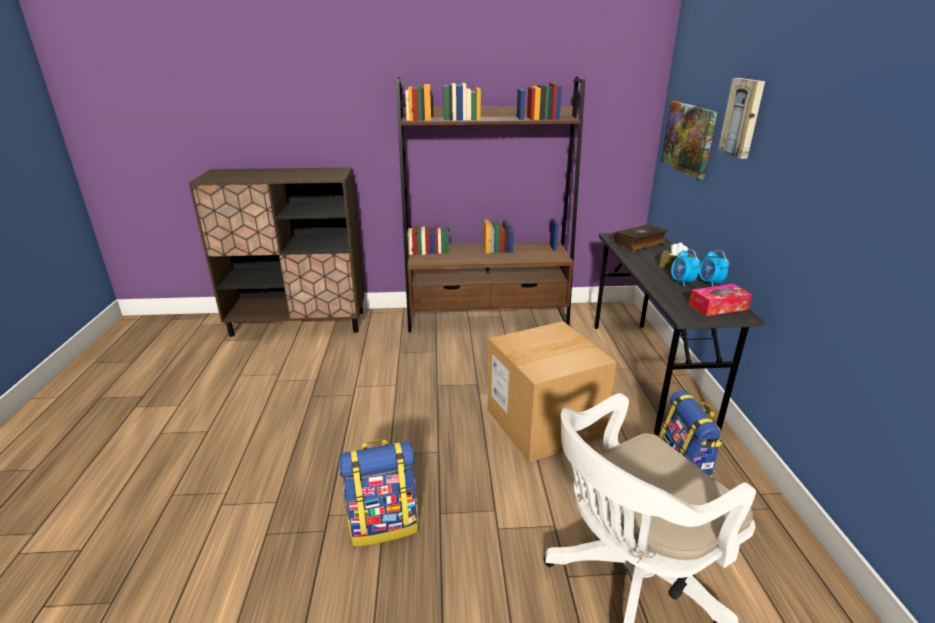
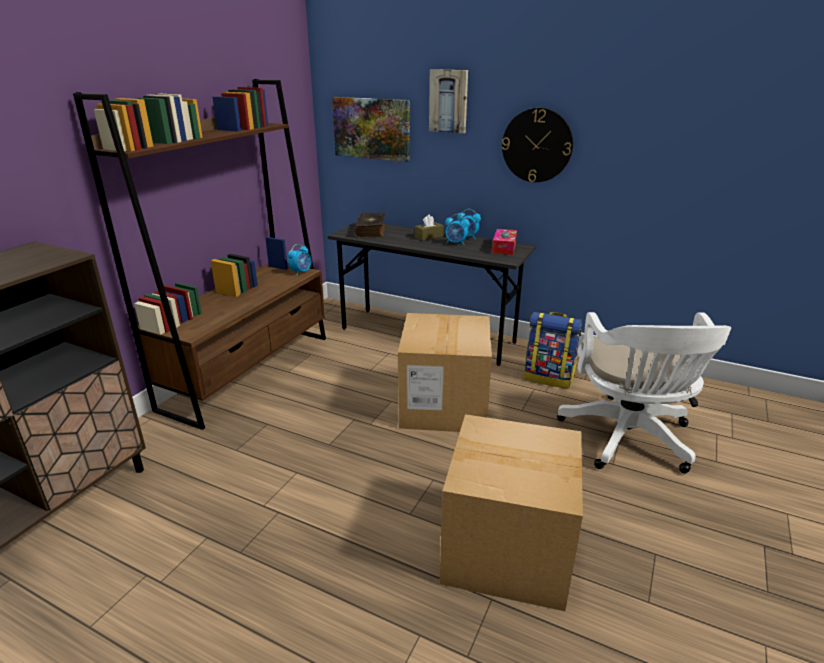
camera: 60 degrees left, 0 degrees up
backpack [339,439,418,546] -> cardboard box [439,414,583,611]
none -> alarm clock [288,244,311,276]
none -> wall clock [502,108,573,182]

